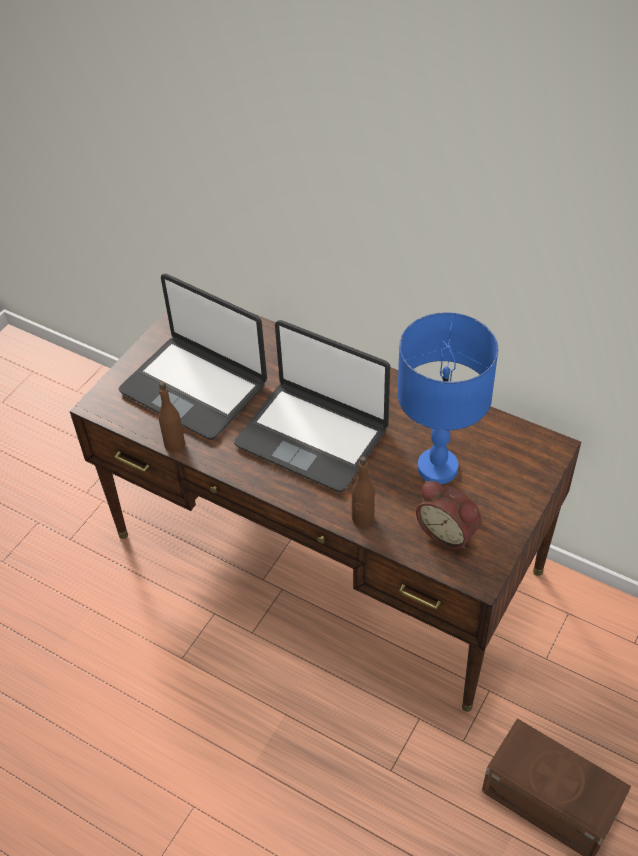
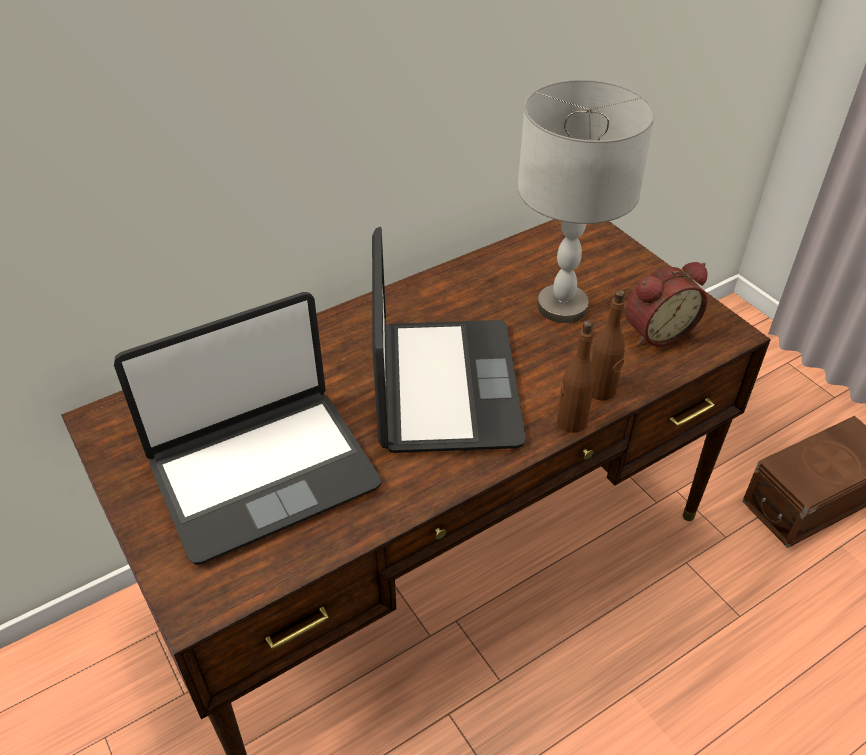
camera: 65 degrees left, 5 degrees down
brown bottle [158,382,185,452] -> brown bottle moved to [557,320,595,433]
laptop [234,320,390,492] -> laptop turned 60 degrees counterclockwise [372,227,526,453]
blue table lamp [397,312,498,484] -> grey table lamp [518,79,655,323]

